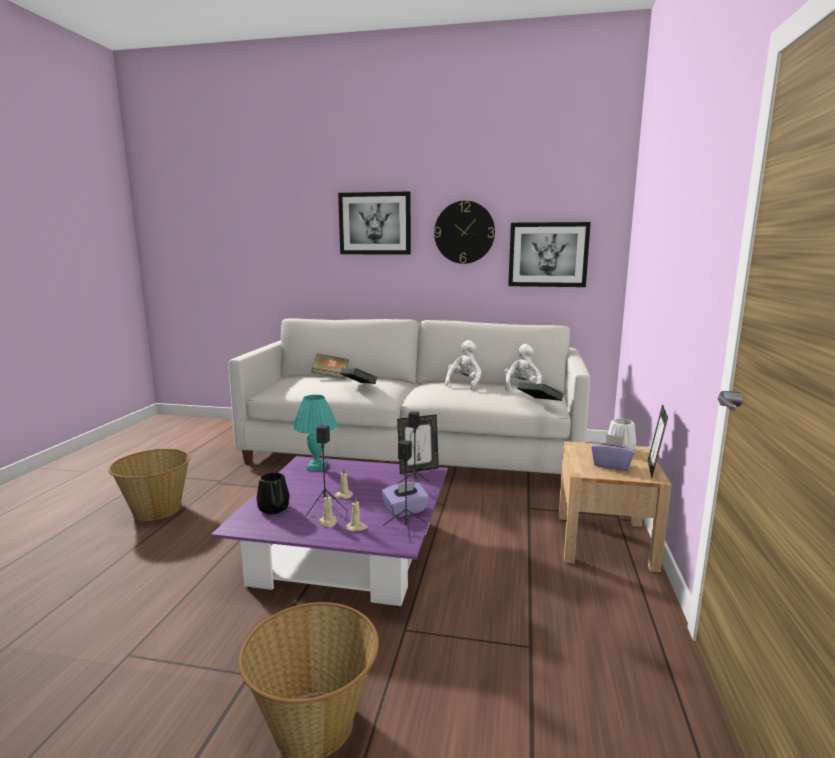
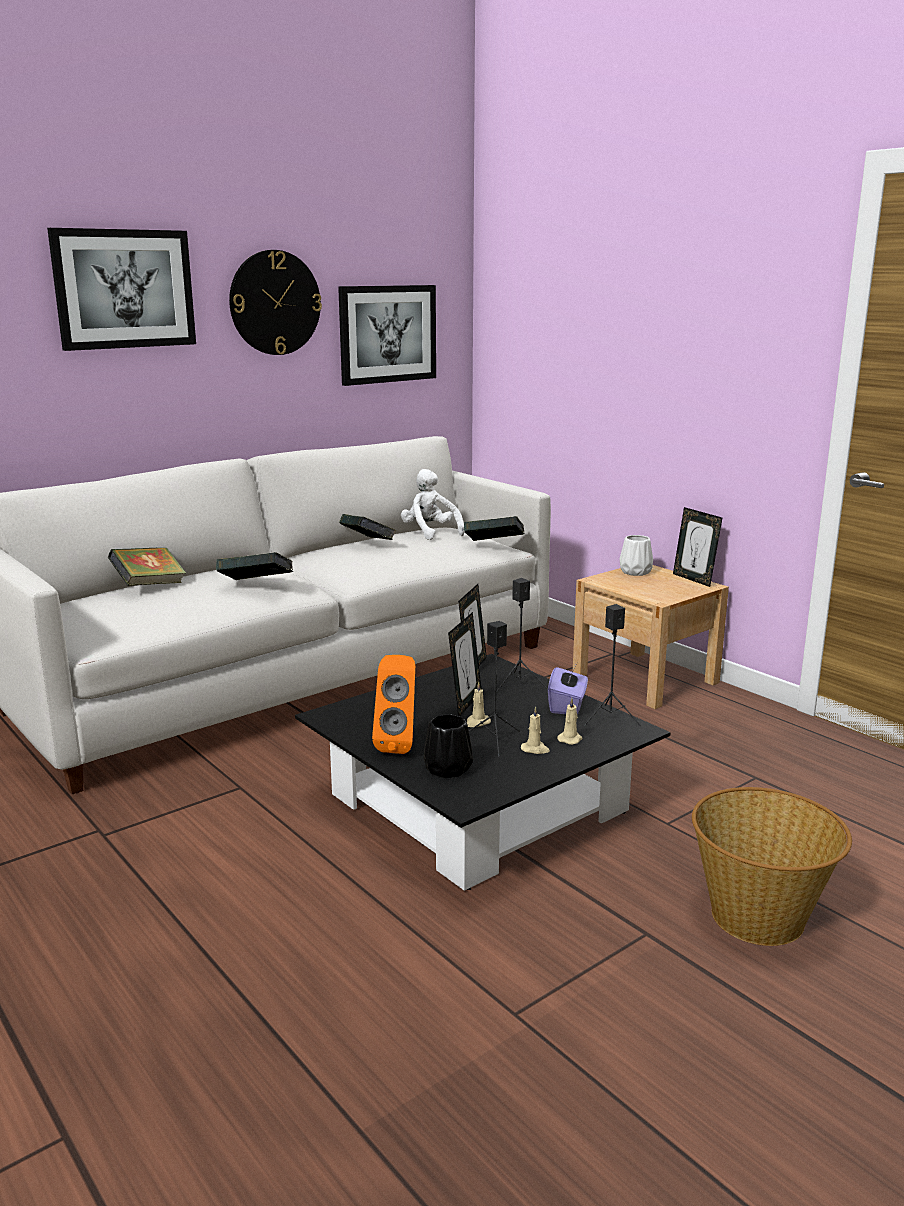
camera: 50 degrees left, 5 degrees up
basket [108,449,190,521] -> none
purple coffee table [211,456,448,607] -> black coffee table [295,654,671,891]
turquoise table lamp [292,395,338,471] -> none
white plush toy [445,340,482,390] -> book [339,514,396,540]
purple tissue box [591,434,635,471] -> none
none -> orange speaker [372,655,415,754]
none -> picture frame [448,612,482,716]

